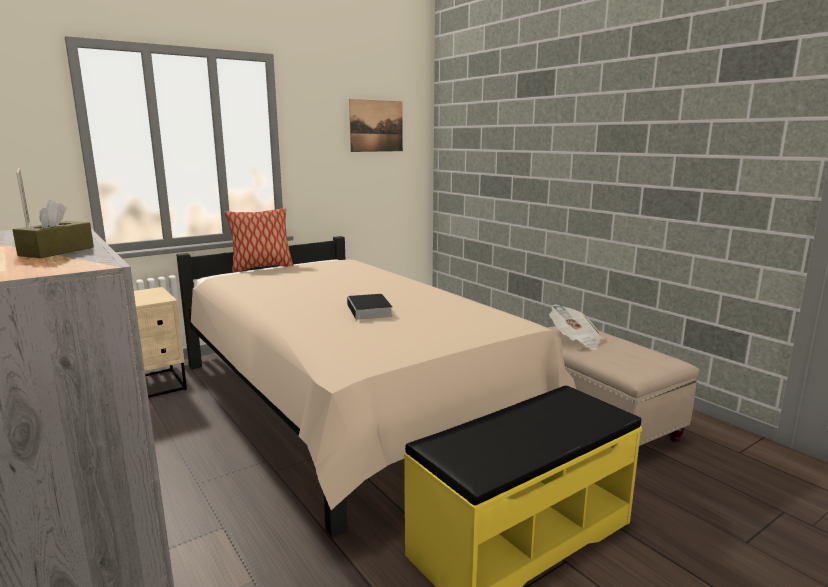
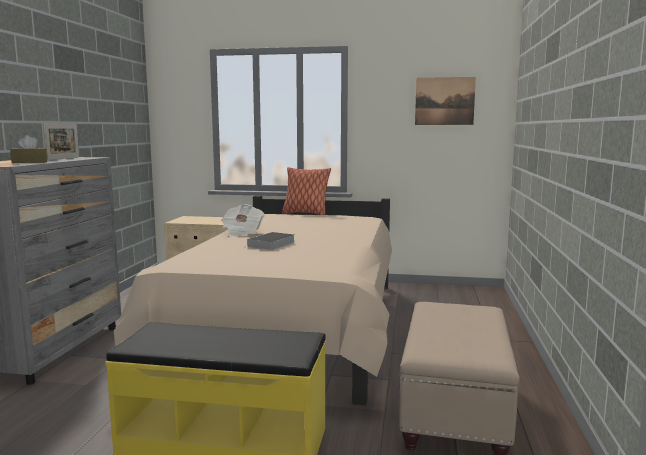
camera: 45 degrees right, 5 degrees down
newspaper [549,305,603,350] -> newspaper moved to [222,204,265,237]

